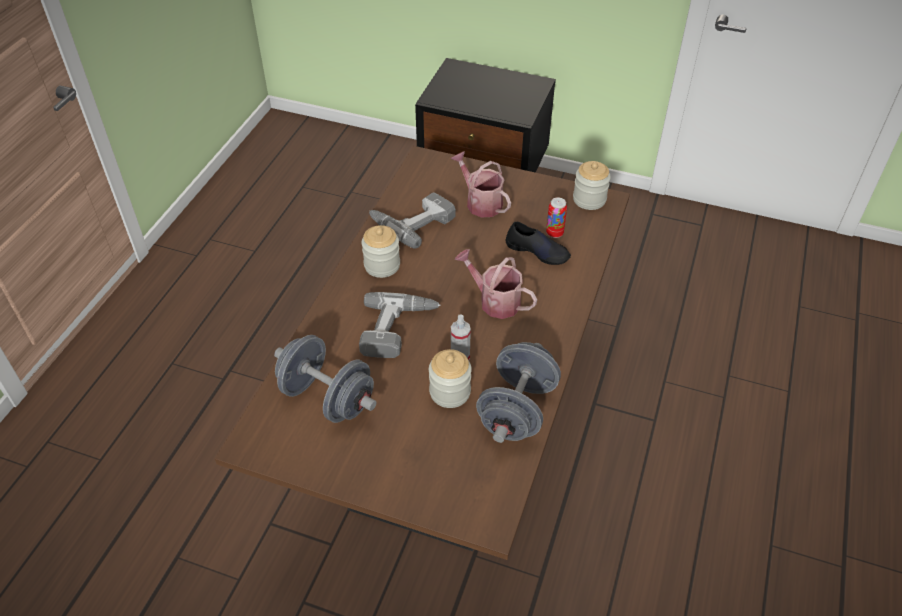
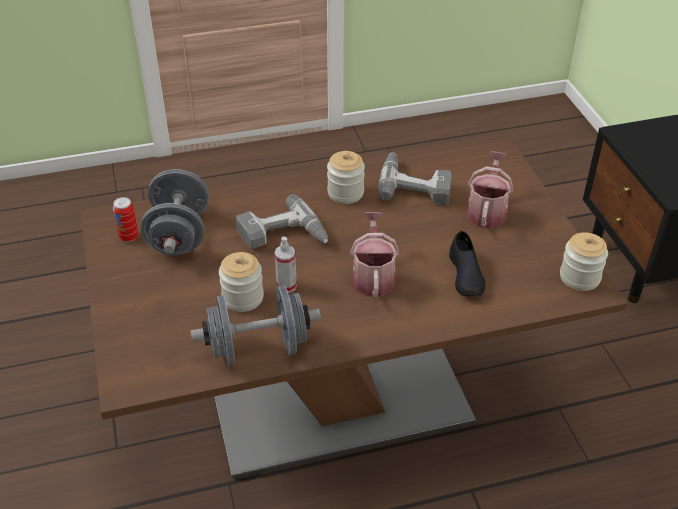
camera: 55 degrees right, 5 degrees down
can [546,197,567,238] -> can moved to [113,197,139,242]

